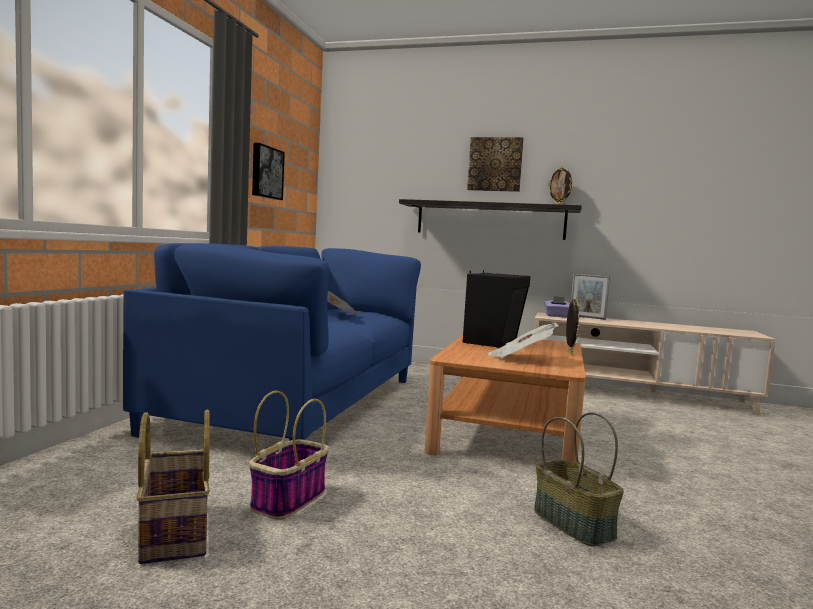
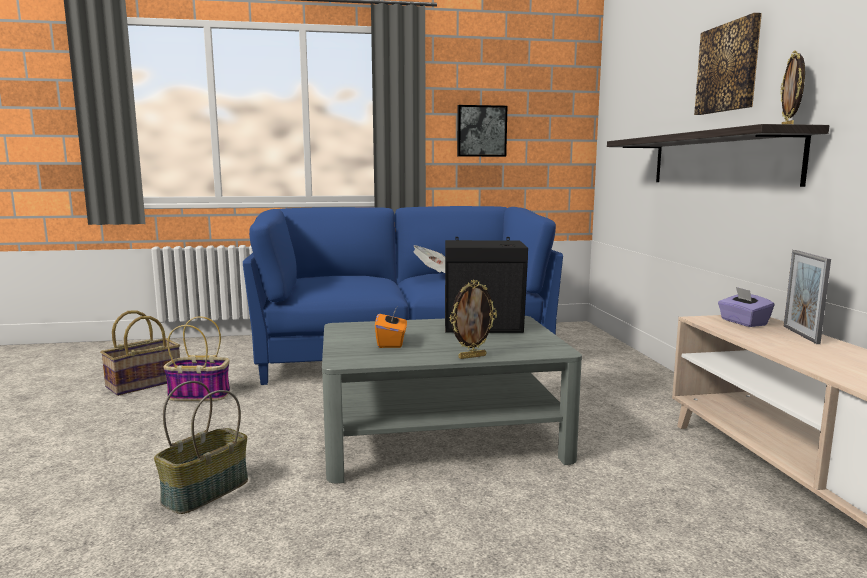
camera: 65 degrees right, 5 degrees up
brown coffee table [424,334,586,464] -> grey coffee table [322,316,582,483]
newspaper [488,323,559,358] -> orange tissue box [375,307,407,348]

